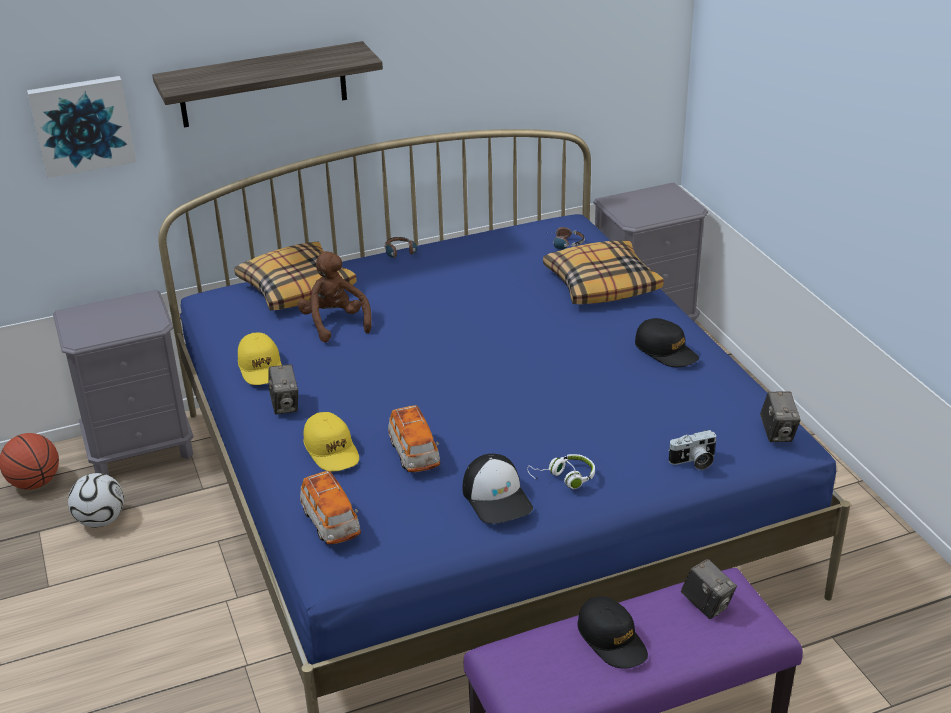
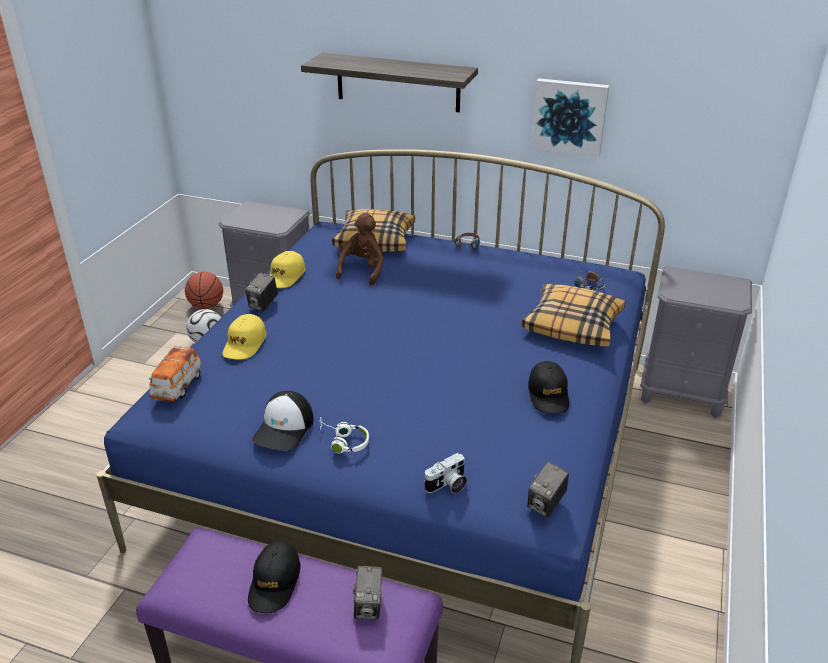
camera: 40 degrees right, 0 degrees up
picture [27,76,136,178] -> picture moved to [531,78,609,157]
toy car [388,405,440,472] -> none
camera [668,430,717,470] -> camera turned 60 degrees counterclockwise [424,453,467,493]

